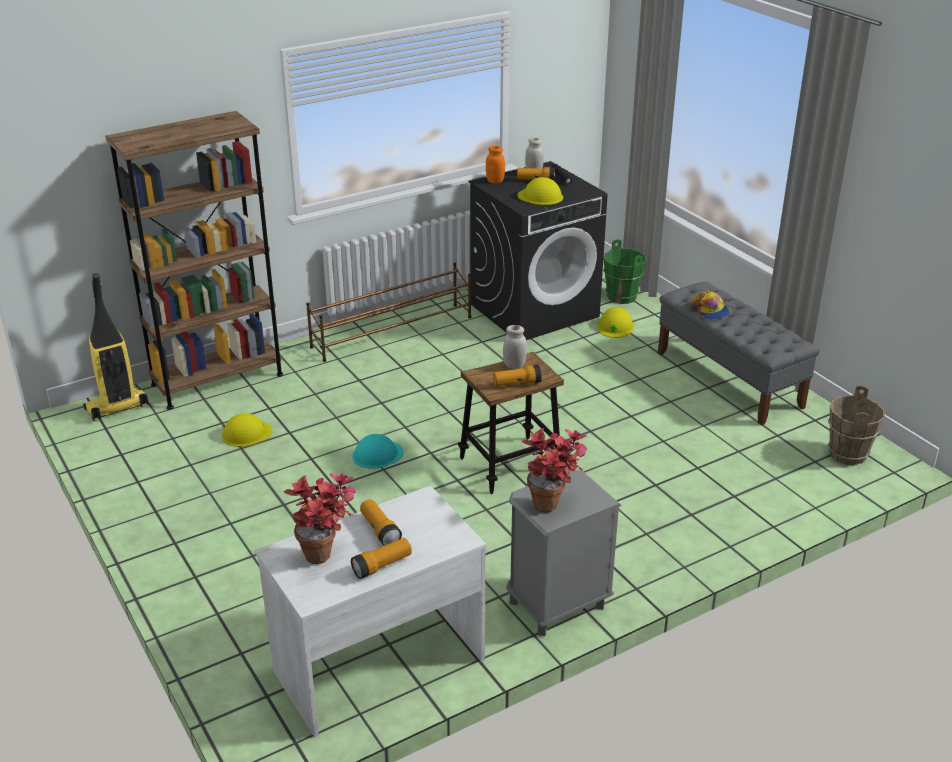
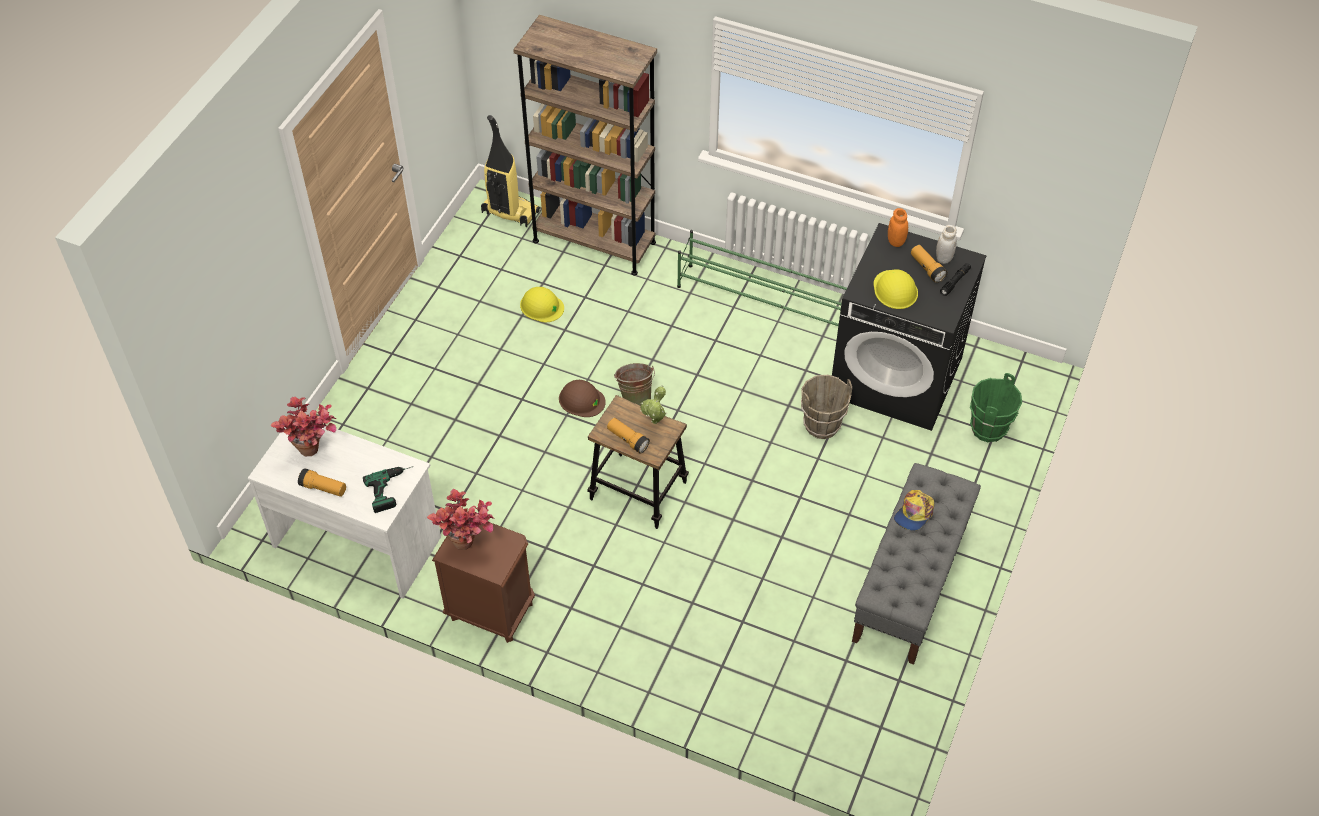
camera: 55 degrees right, 20 degrees up
brown shoe rack [306,262,471,362] -> green shoe rack [677,230,847,326]
turquoise hard hat [352,434,404,469] -> brown hard hat [559,380,606,417]
flashlight [360,499,402,546] -> none
white jar [503,325,527,369] -> potted plant [640,386,667,424]
grey nightstand [506,470,621,636] -> brown nightstand [432,523,535,643]
yellow hard hat [598,307,634,338] -> none
brown bucket [828,385,885,465] -> brown bucket moved to [801,375,852,439]
none -> power drill [363,467,412,513]
none -> green bucket [614,363,655,406]

